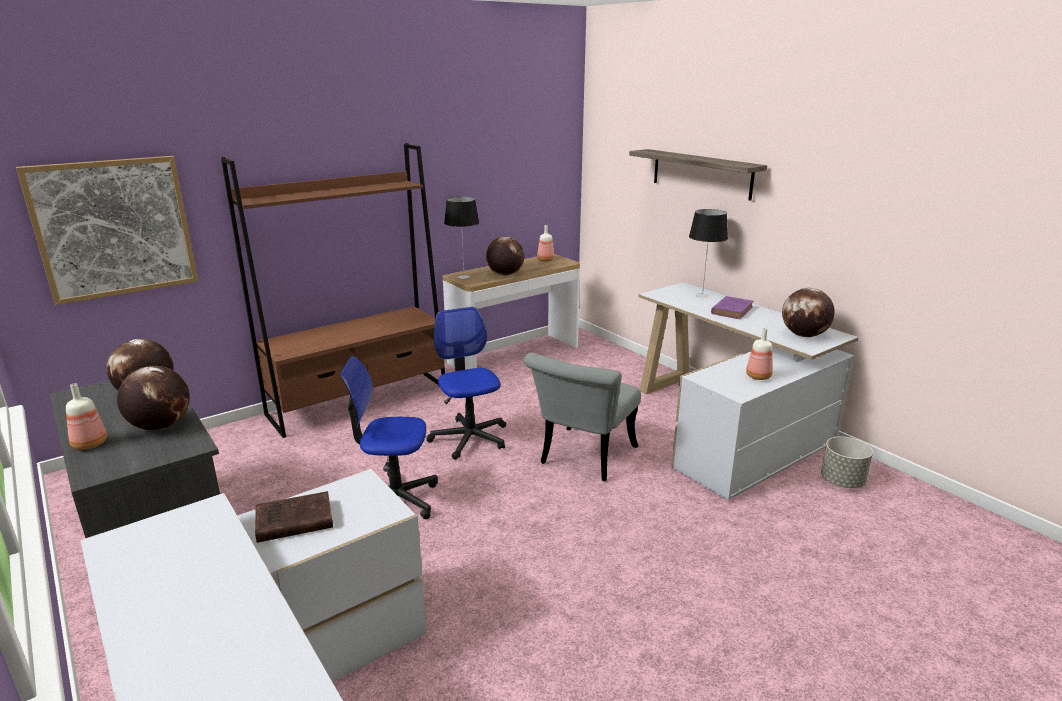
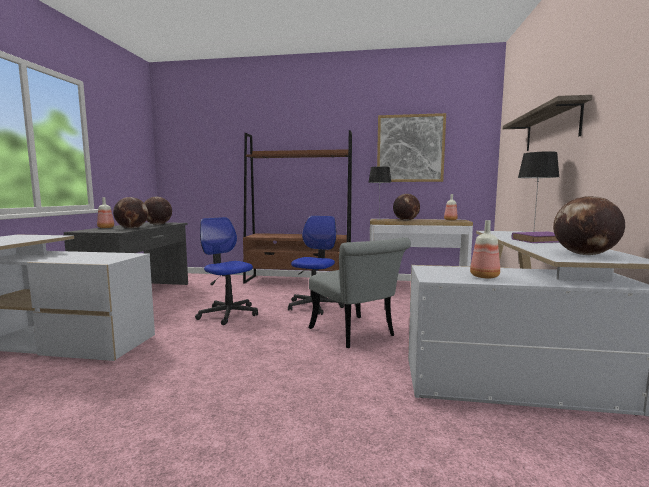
camera: 45 degrees right, 15 degrees down
picture [16,156,198,305] -> picture moved to [377,113,446,182]
brown book [255,491,333,543] -> none
grey chair [524,353,641,481] -> grey chair turned 105 degrees counterclockwise [308,237,411,348]
grey planter [821,437,873,488] -> none

